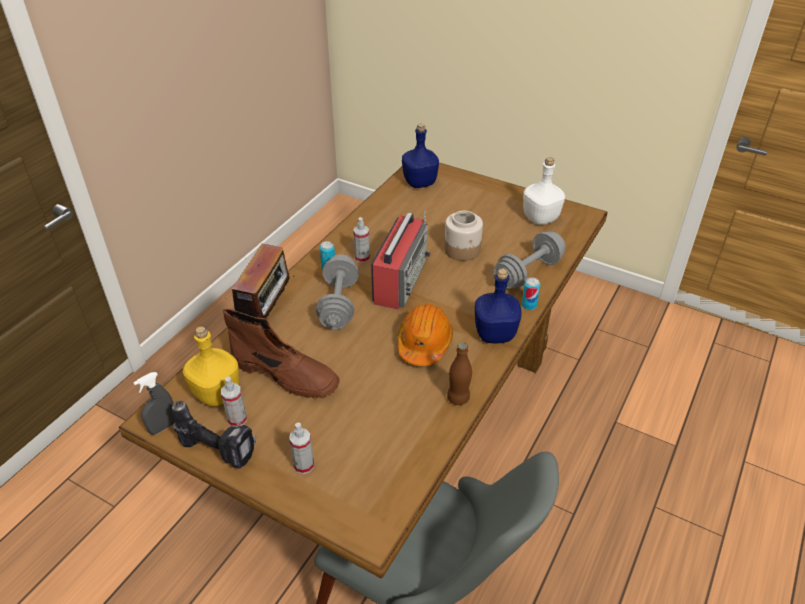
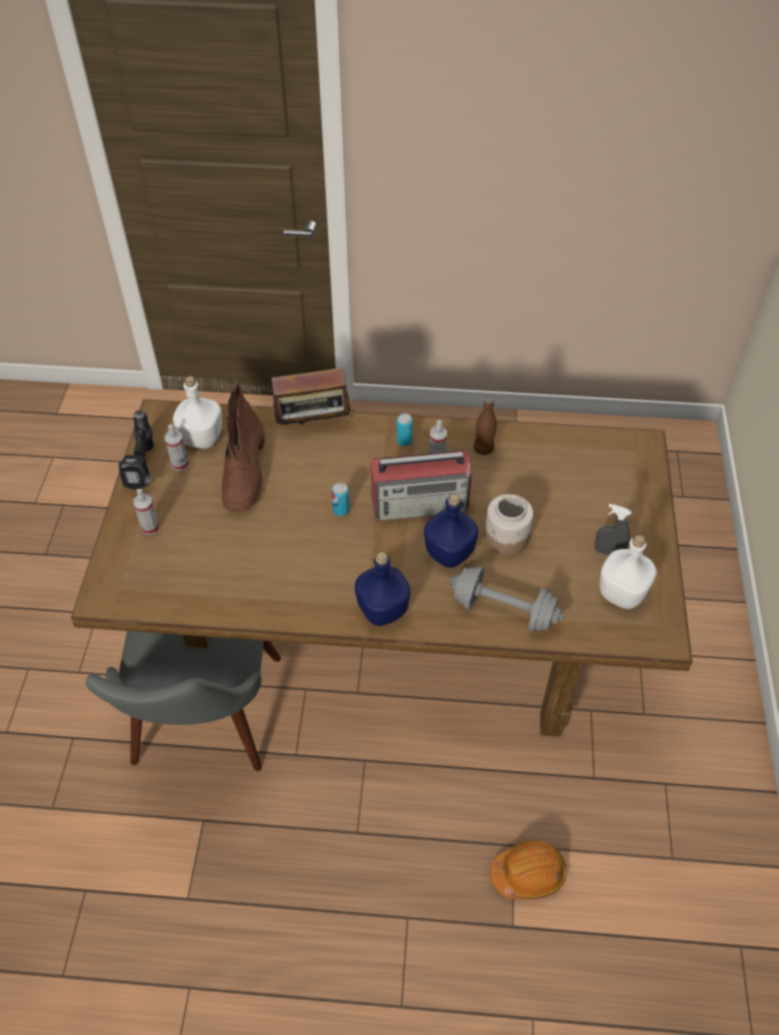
camera: 65 degrees right, 10 degrees up
grey spray bottle [133,372,175,435] -> grey spray bottle moved to [595,504,631,556]
yellow bottle [183,326,239,407] -> white bottle [173,376,222,449]
grey dumbbell [316,254,359,329] -> none
orange hard hat [397,304,453,366] -> orange hard hat moved to [490,841,567,899]
blue bottle [402,124,439,188] -> blue bottle moved to [424,494,478,568]
brown bottle [447,342,472,405] -> brown bottle moved to [474,398,497,455]
can [522,278,540,310] -> can moved to [331,483,350,516]

